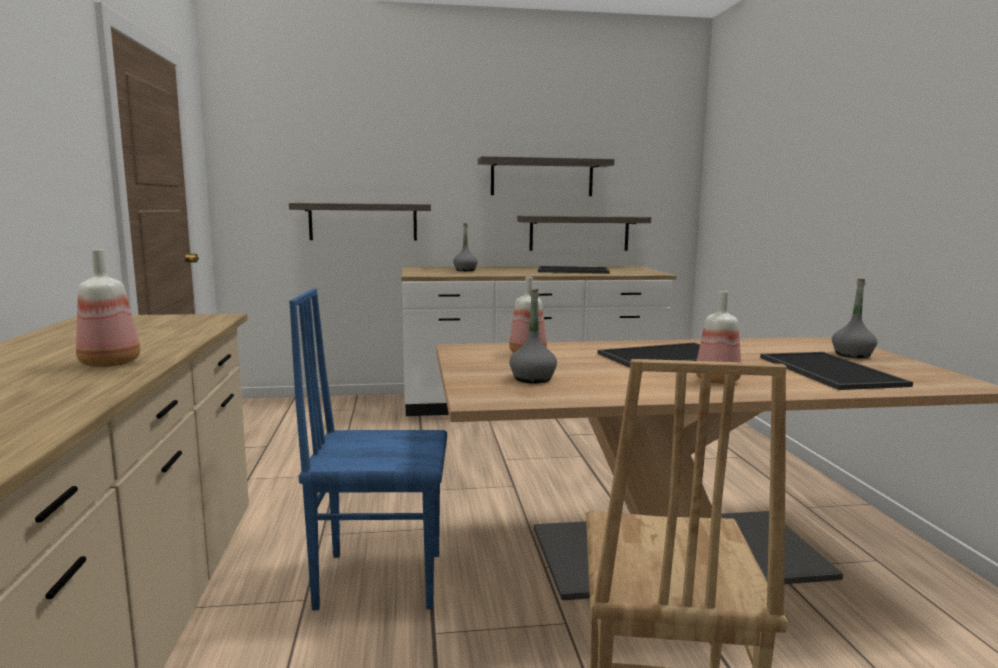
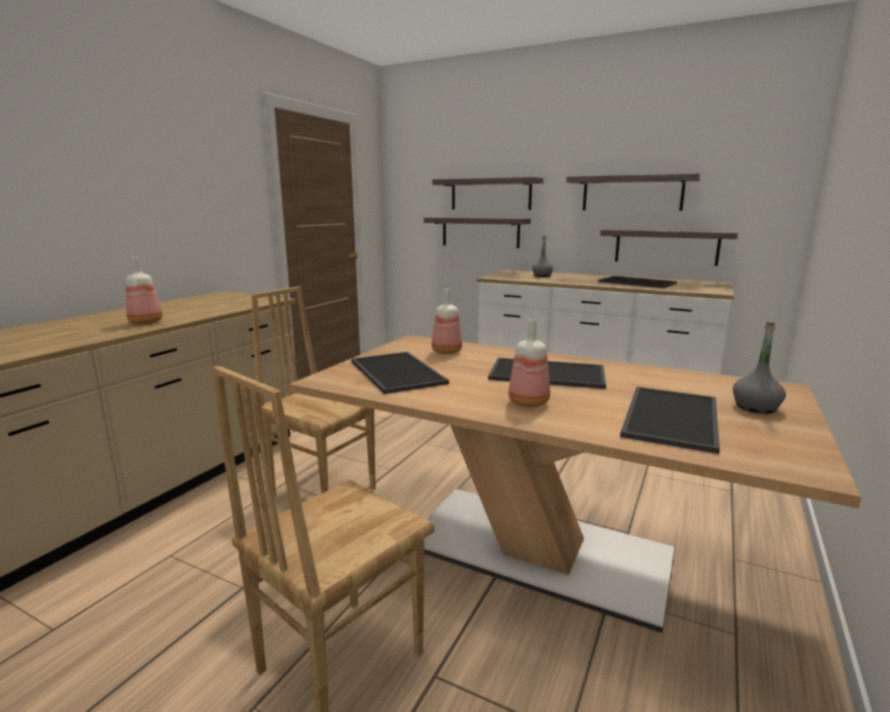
camera: 35 degrees right, 5 degrees up
blue chair [289,289,447,610] -> brown chair [251,286,375,497]
grey bottle [509,289,557,383] -> tray [351,352,449,394]
none -> shelf [432,177,543,210]

